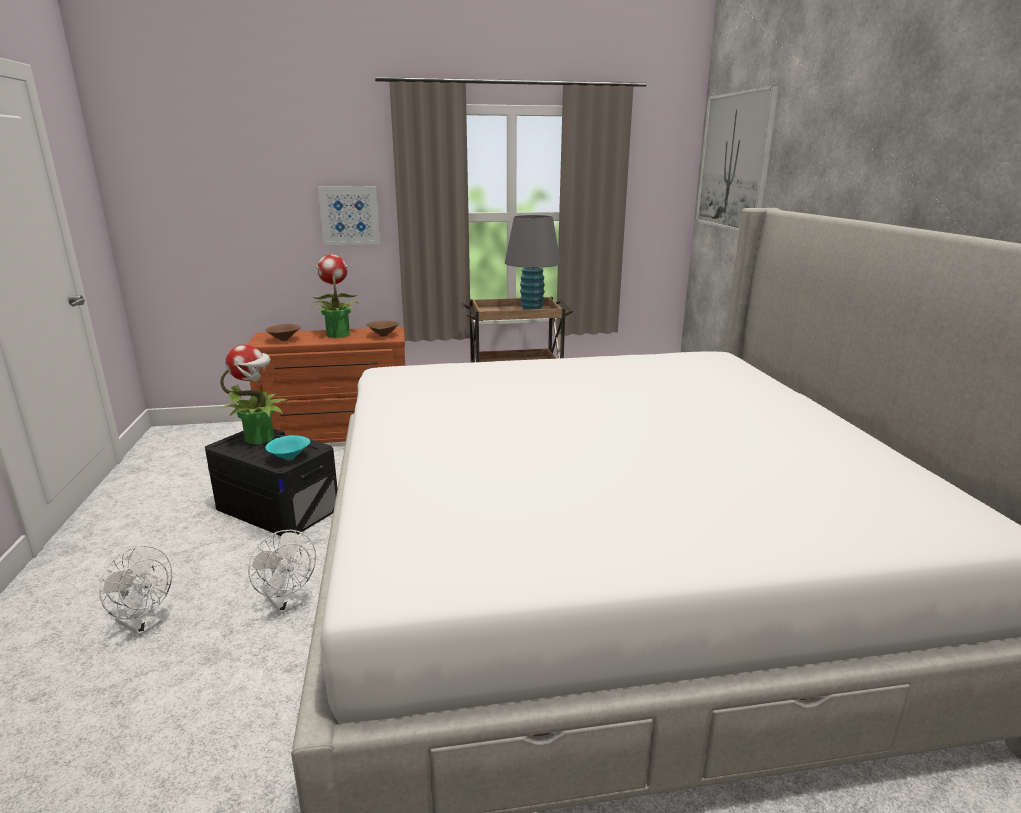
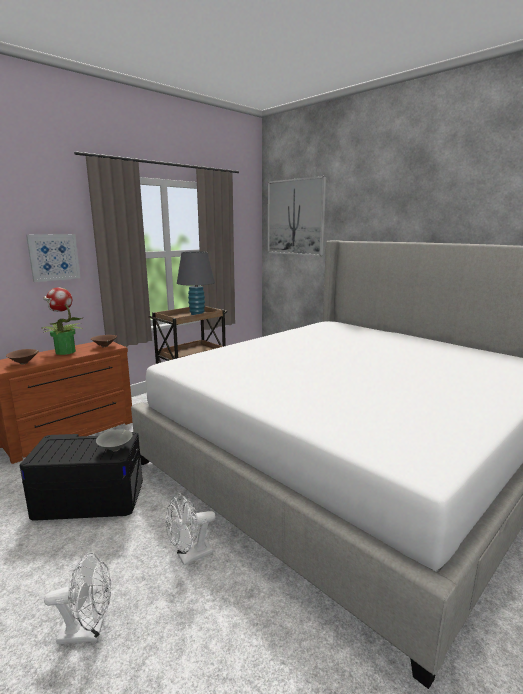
camera: 35 degrees left, 5 degrees down
potted plant [220,345,288,444] -> none
white fan [248,530,316,614] -> white fan turned 135 degrees clockwise [165,493,216,565]
turquoise bowl [266,435,310,461] -> grey bowl [96,429,133,451]

